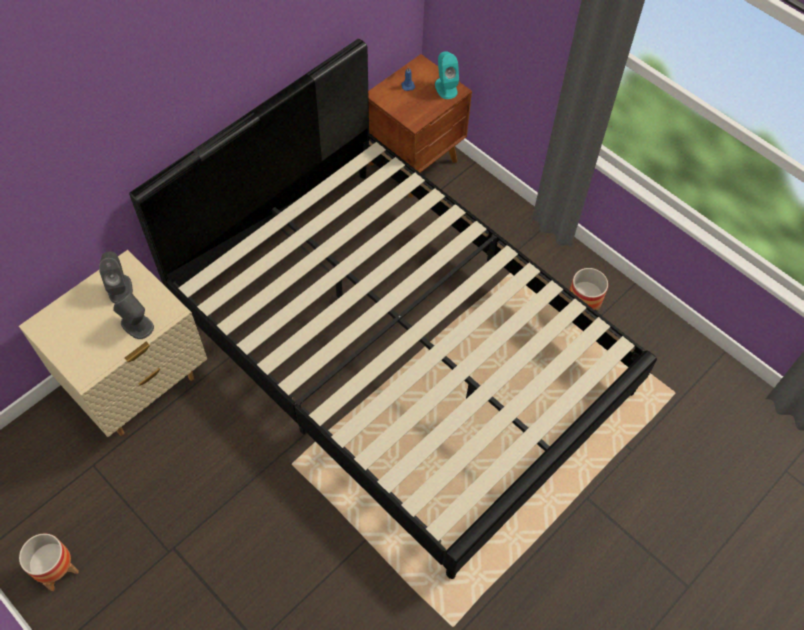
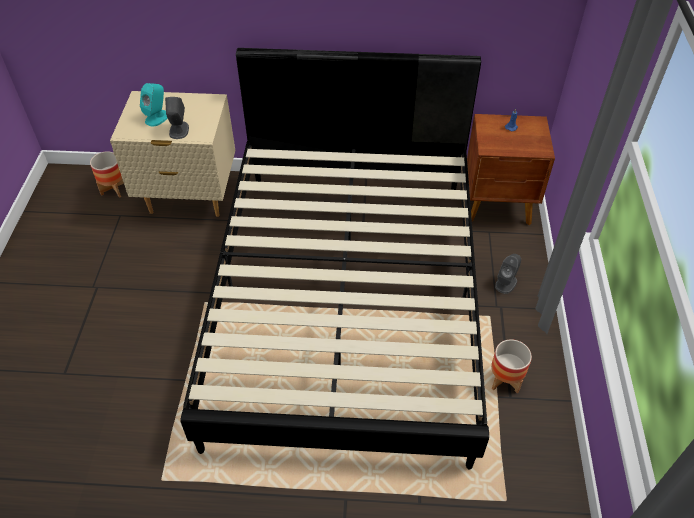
camera: 50 degrees right, 10 degrees down
planter [19,534,79,591] -> planter moved to [90,151,124,198]
grey speaker [99,251,133,304] -> grey speaker moved to [495,254,521,294]
turquoise speaker [435,51,459,99] -> turquoise speaker moved to [140,83,168,127]

